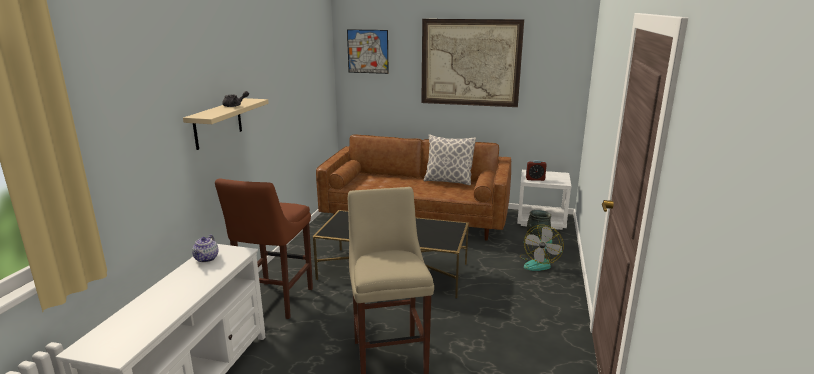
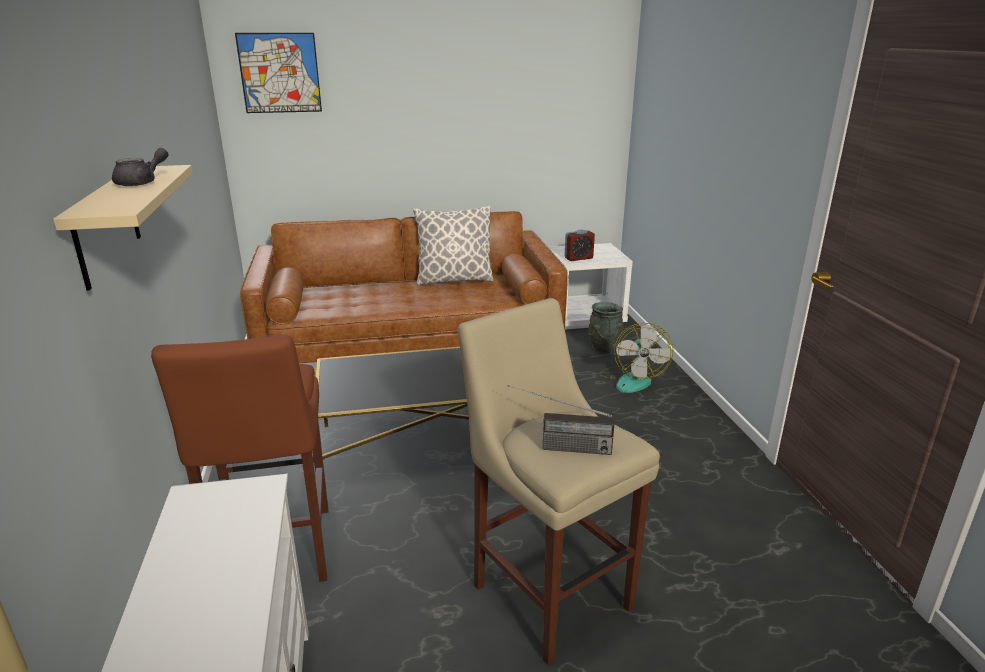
camera: 25 degrees left, 5 degrees up
teapot [192,235,218,262] -> none
picture [421,19,524,107] -> none
none -> radio [508,385,614,455]

